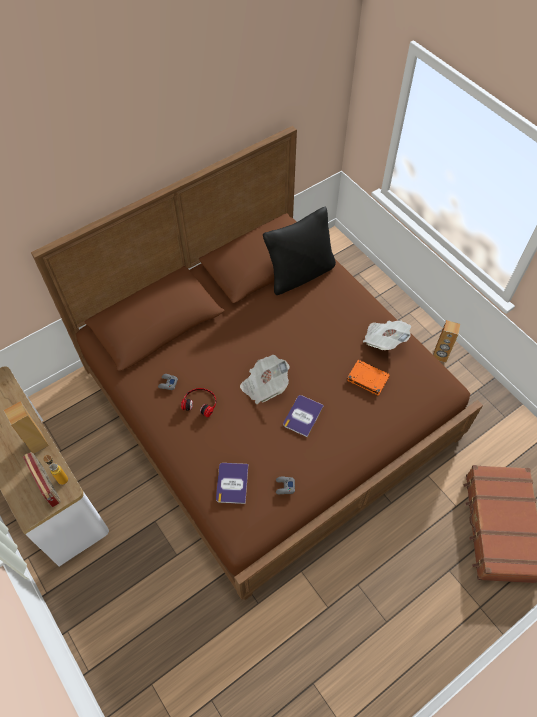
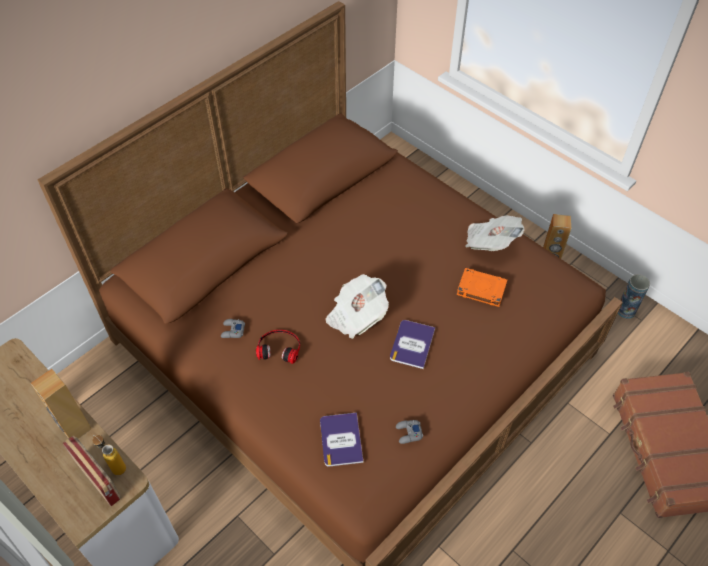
camera: 10 degrees left, 5 degrees down
black pillow [263,207,336,295] -> none
none -> vase [618,274,650,319]

